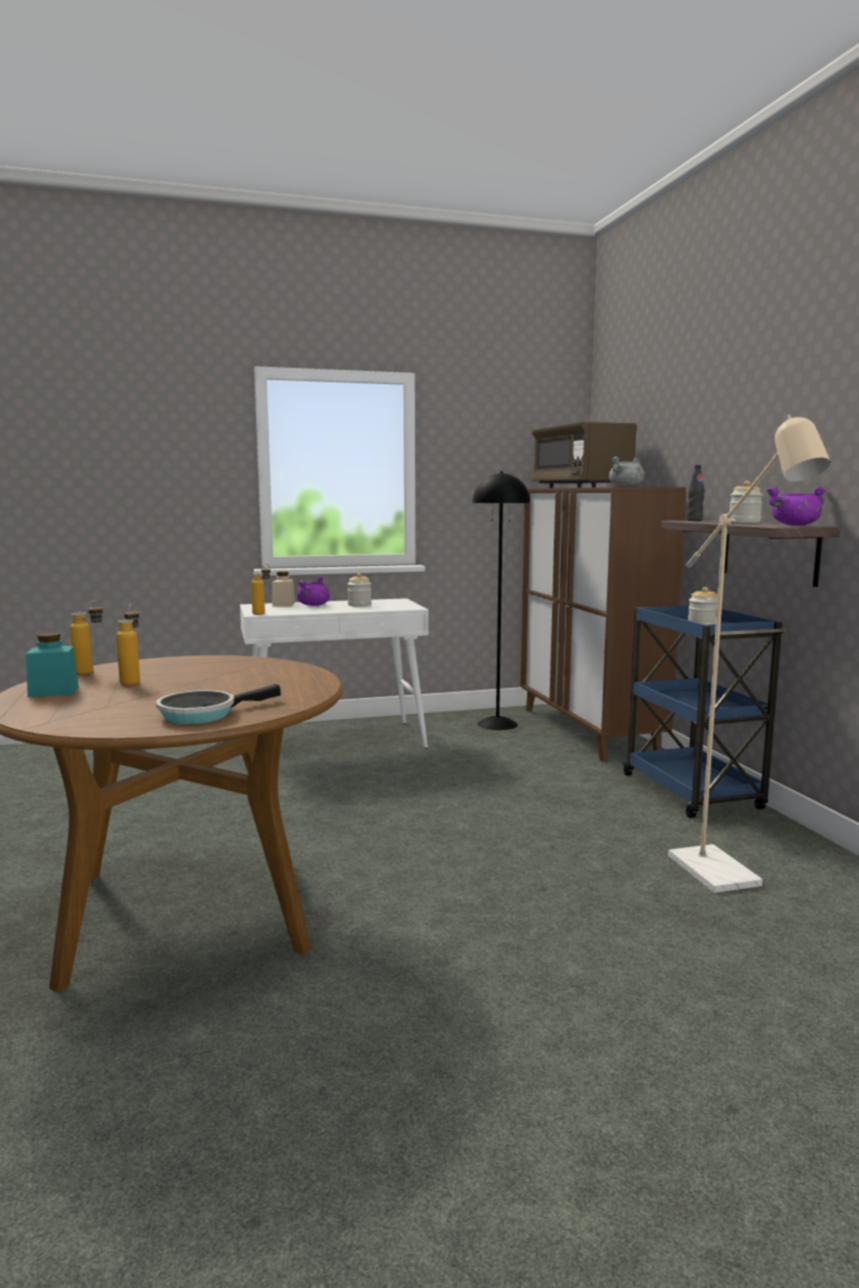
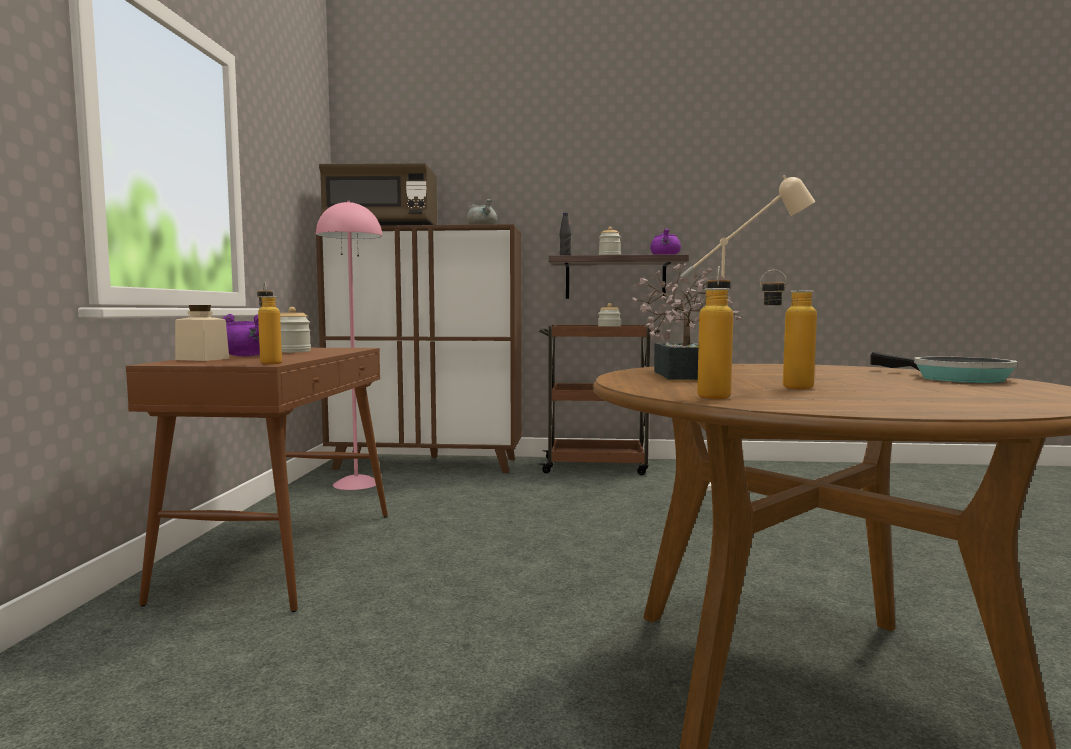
camera: 70 degrees left, 5 degrees down
turquoise jar [26,633,79,697] -> none
white console table [240,598,429,749] -> brown console table [126,348,388,612]
black floor lamp [472,472,530,730] -> pink floor lamp [316,201,382,490]
blue cart [622,606,786,818] -> brown cart [539,325,660,475]
none -> potted plant [632,263,742,380]

